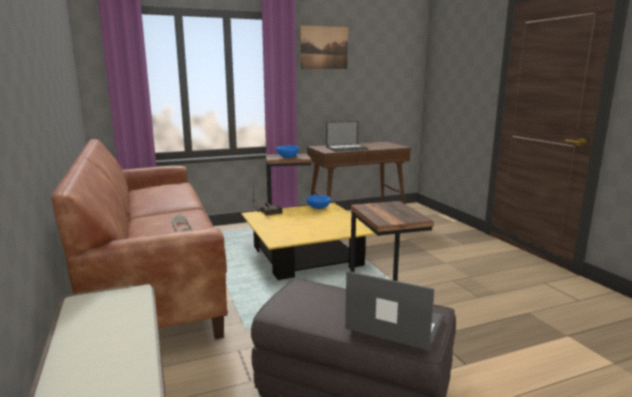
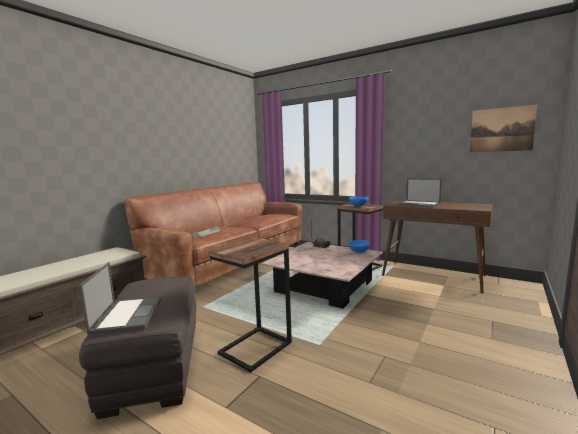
camera: 55 degrees right, 5 degrees down
yellow coffee table [241,203,376,280] -> pink coffee table [261,242,383,309]
picture [300,25,348,69] -> picture moved to [470,105,537,153]

